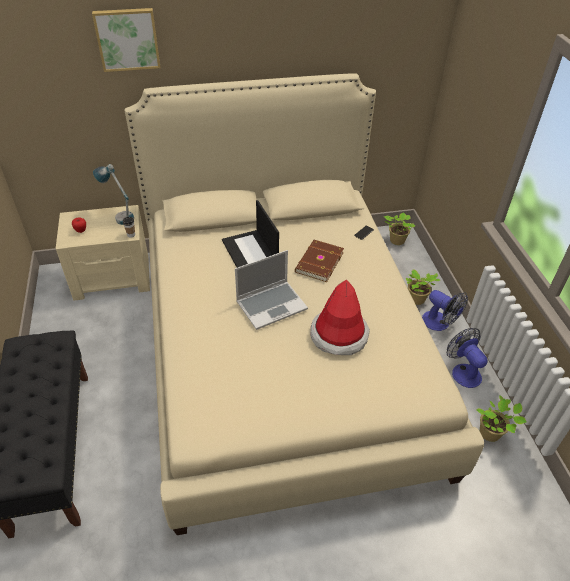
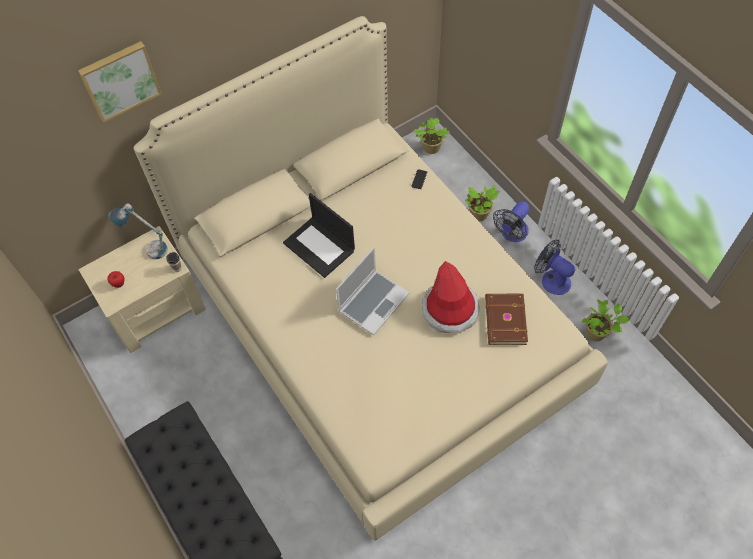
camera: 20 degrees left, 15 degrees up
brown book [295,240,344,282] -> brown book moved to [485,294,528,345]
fan [422,290,468,331] -> fan turned 105 degrees clockwise [493,201,529,242]

